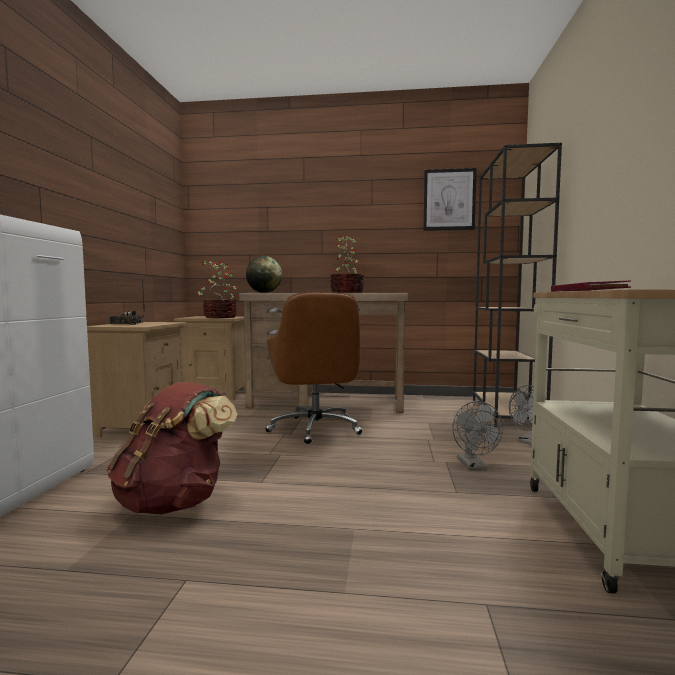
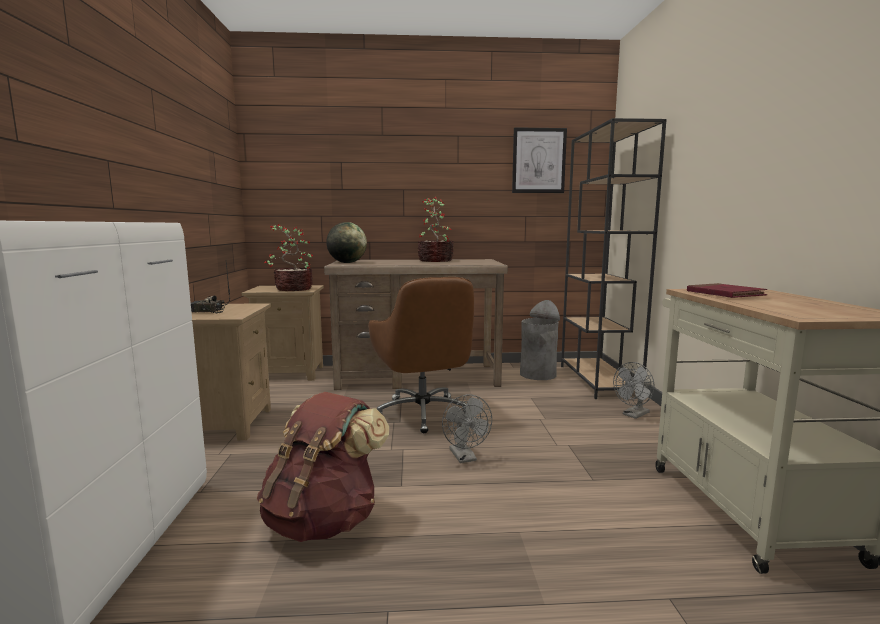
camera: 10 degrees left, 5 degrees up
grey fan [453,401,503,470] -> grey fan moved to [442,395,492,463]
none -> grey trash can [520,300,560,380]

